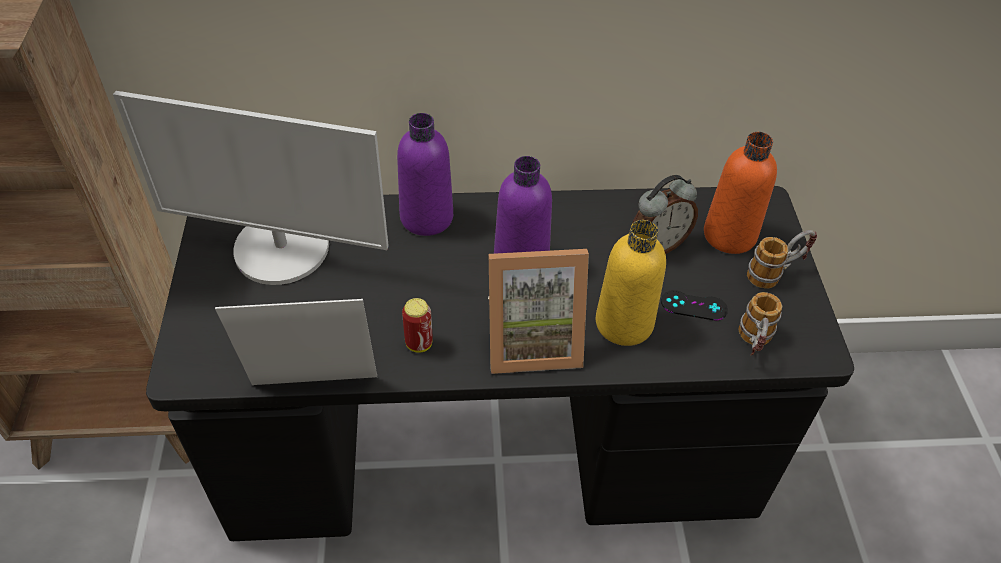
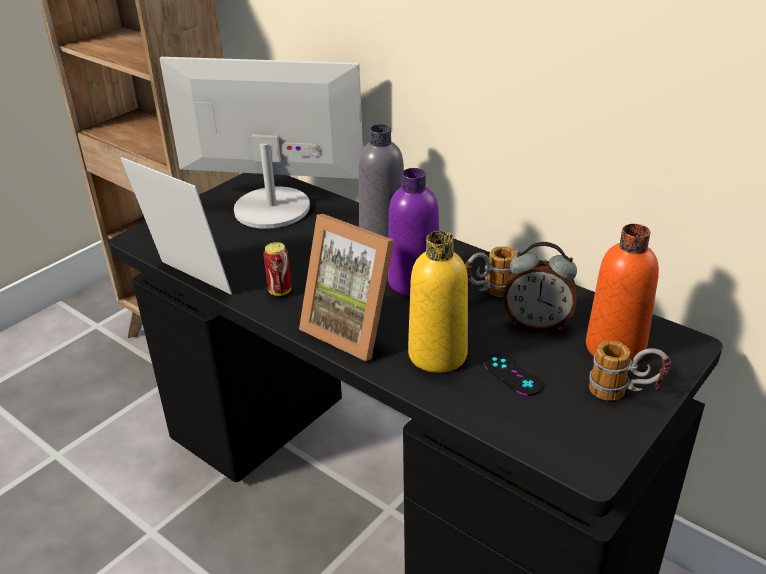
camera: 45 degrees right, 15 degrees down
monitor [113,91,389,285] -> monitor turned 135 degrees clockwise [159,57,363,229]
purple bottle [397,113,453,236] -> grey bottle [359,124,404,238]
mug [739,292,782,355] -> mug moved to [465,246,517,297]

